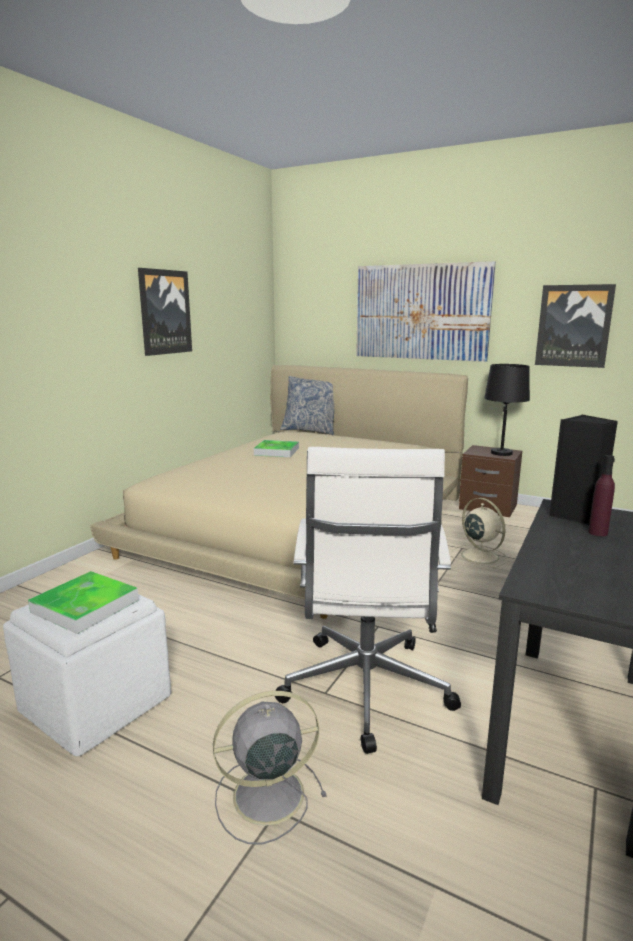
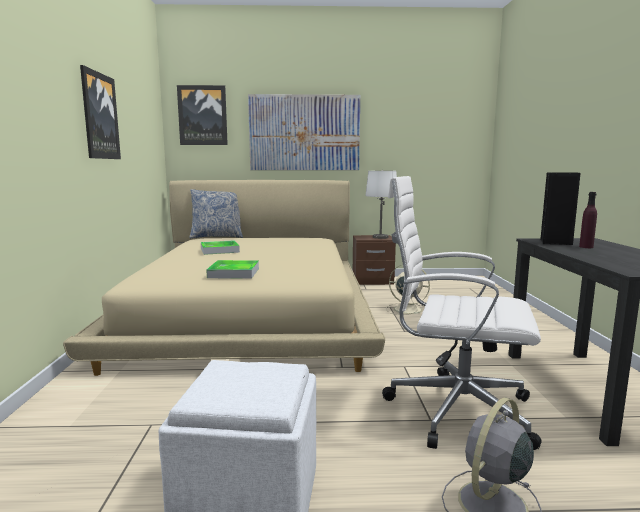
camera: 30 degrees left, 5 degrees down
tray [28,571,139,634] -> tray moved to [206,260,259,279]
white office chair [275,447,461,754] -> white office chair turned 135 degrees clockwise [382,176,542,450]
black table lamp [484,364,530,456] -> white table lamp [365,170,397,239]
picture [535,284,616,368] -> picture moved to [177,85,228,145]

